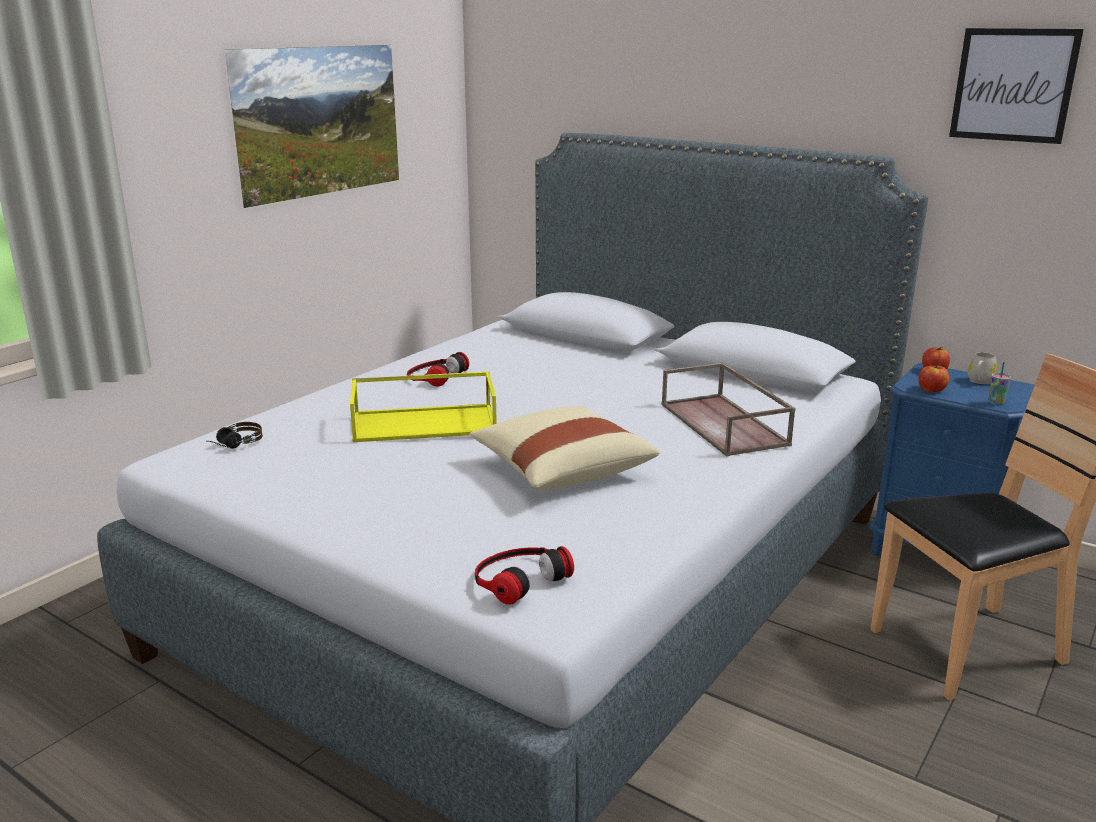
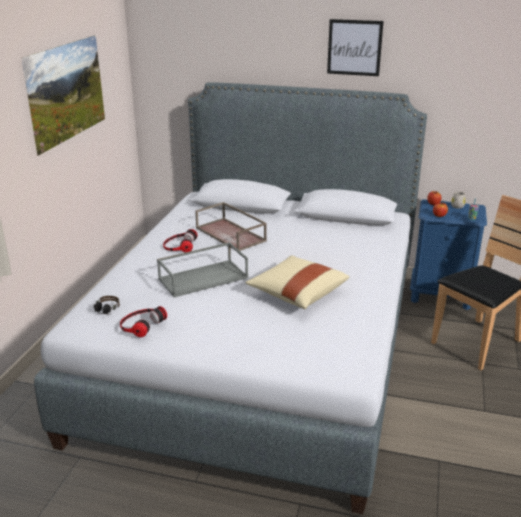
camera: 20 degrees left, 5 degrees up
yellow tray [350,371,497,442] -> grey tray [157,242,248,297]
headphones [475,546,574,605] -> headphones moved to [120,306,167,337]
brown tray [661,362,796,456] -> brown tray moved to [195,202,267,251]
picture [949,28,1084,144] -> picture moved to [327,19,384,76]

